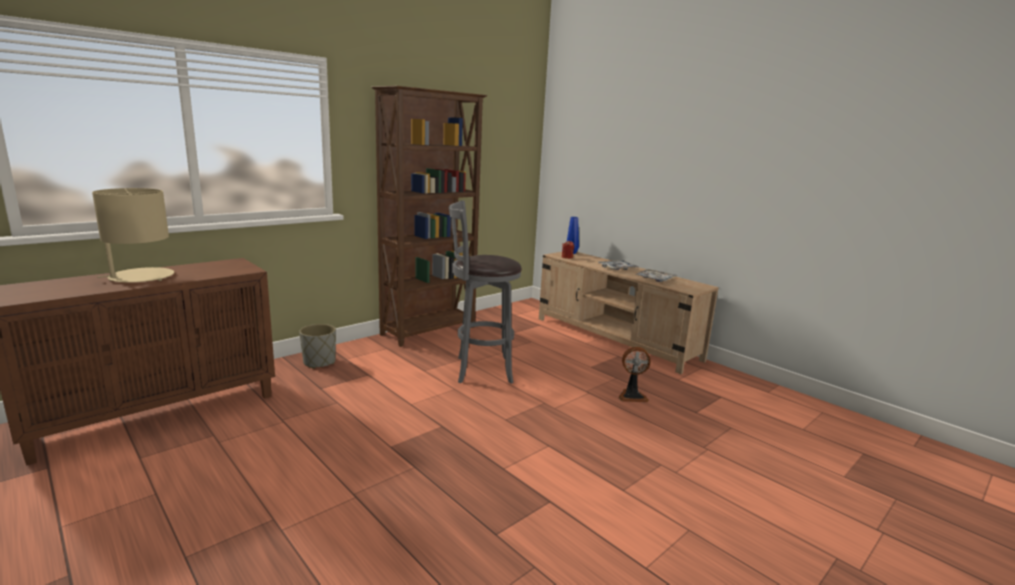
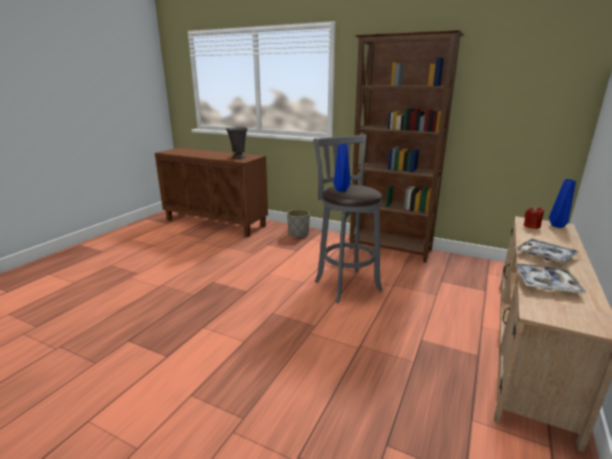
camera: 70 degrees right, 5 degrees up
beige table lamp [92,188,174,283] -> none
fan [619,347,651,402] -> none
none -> grey vase [226,127,248,158]
none -> blue vase [334,144,350,192]

